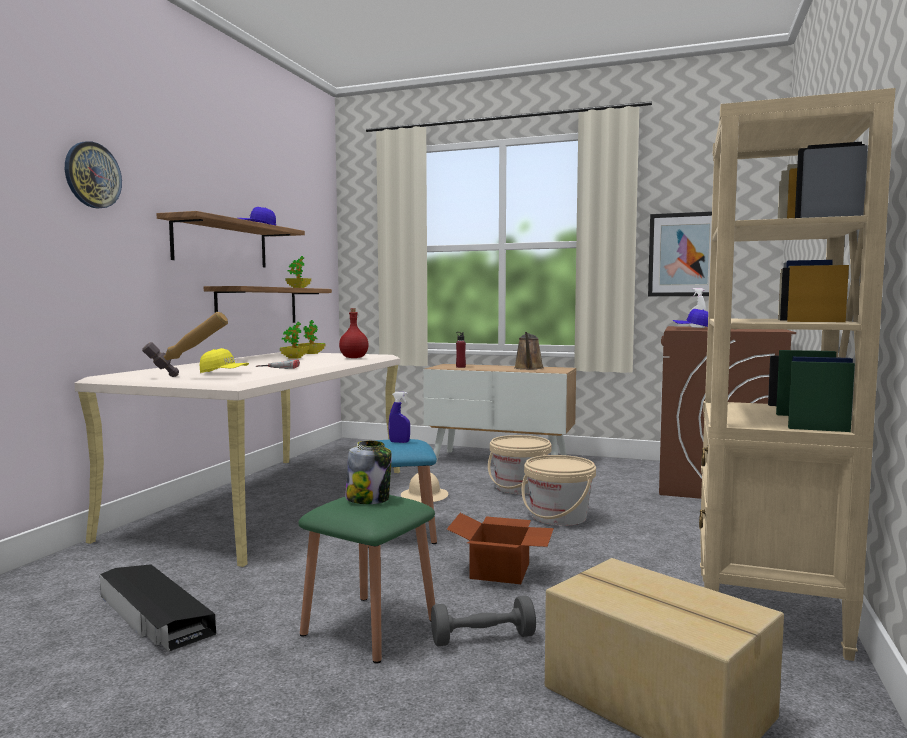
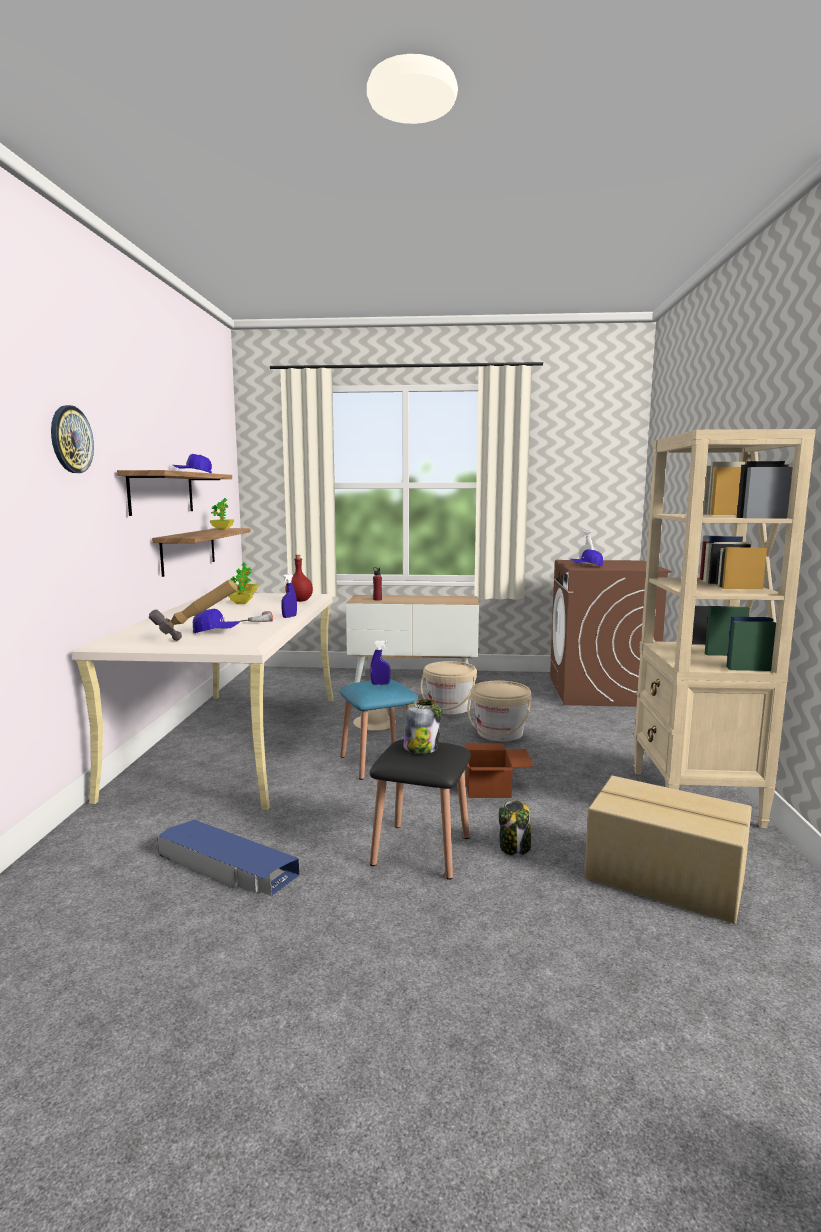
camera: 15 degrees left, 5 degrees up
black storage box [100,564,216,651] -> blue storage box [158,820,299,896]
yellow cap [200,348,249,373] -> blue cap [193,609,240,633]
green stool [298,495,435,664] -> black stool [370,739,471,880]
grey dumbbell [431,595,536,647] -> jar [499,800,531,856]
brown watering can [514,332,544,370] -> none
picture [648,211,712,296] -> none
none -> blue spray bottle [281,574,297,618]

